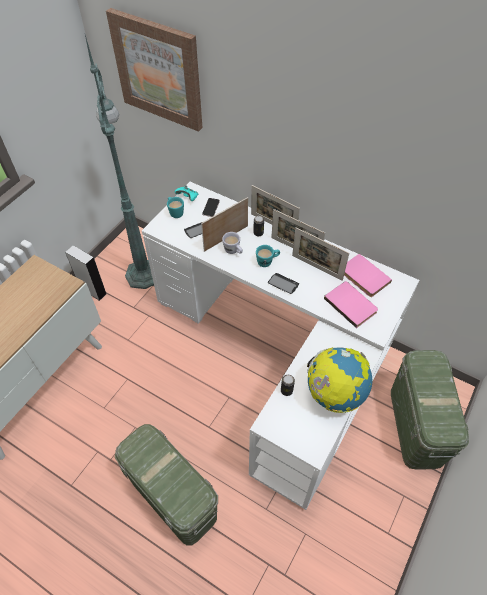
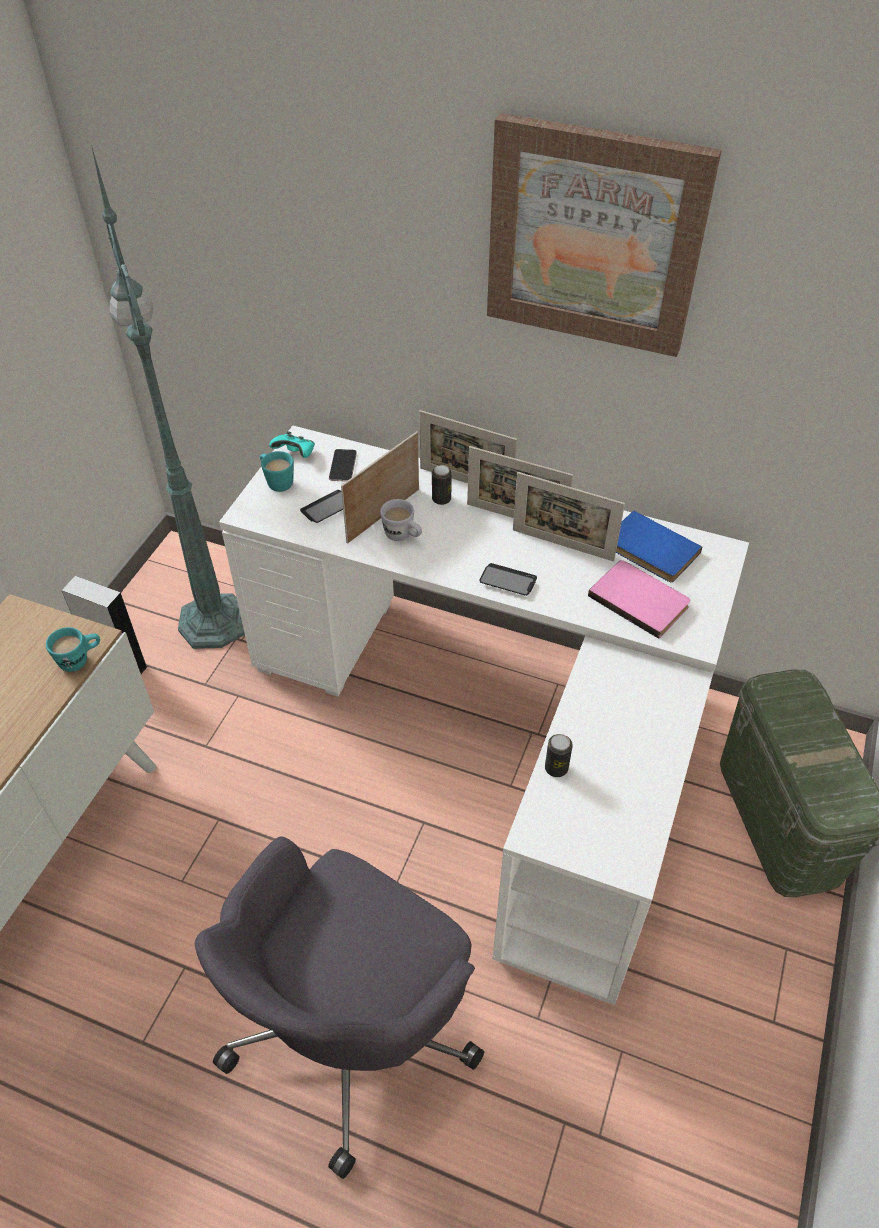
camera: 10 degrees left, 5 degrees down
picture [106,8,203,132] -> picture moved to [487,113,722,357]
green storage box [115,424,218,546] -> grey office chair [194,836,484,1179]
turquoise mug [256,245,280,267] -> turquoise mug moved to [46,627,100,672]
globe [307,347,372,413] -> none
pink book [344,254,392,297] -> blue book [616,510,702,582]

